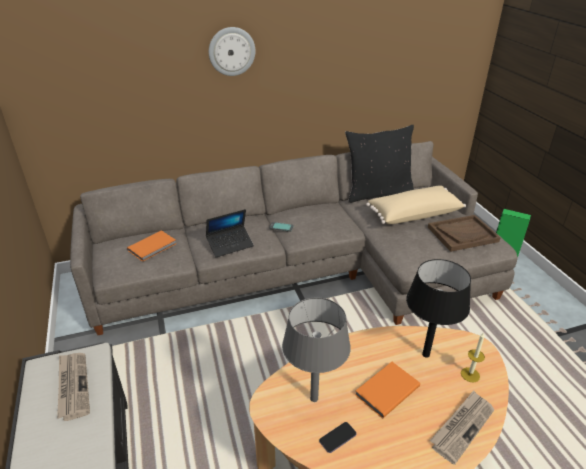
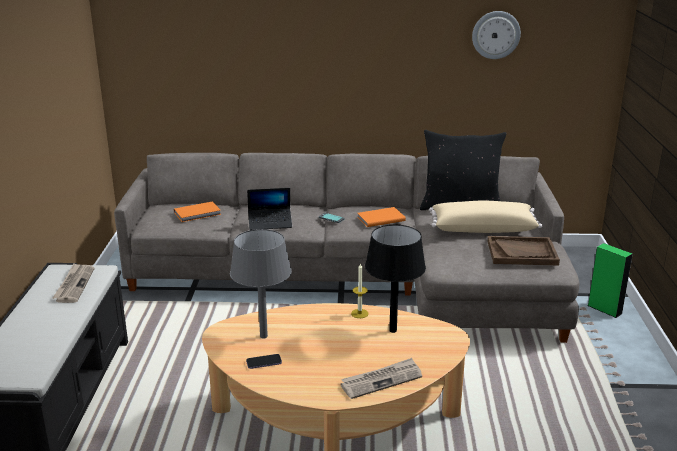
camera: 20 degrees right, 10 degrees down
wall clock [209,27,255,76] -> wall clock moved to [472,11,521,59]
orange book [355,362,420,418] -> orange book moved to [357,207,406,227]
candle [461,332,485,382] -> candle moved to [351,263,369,318]

